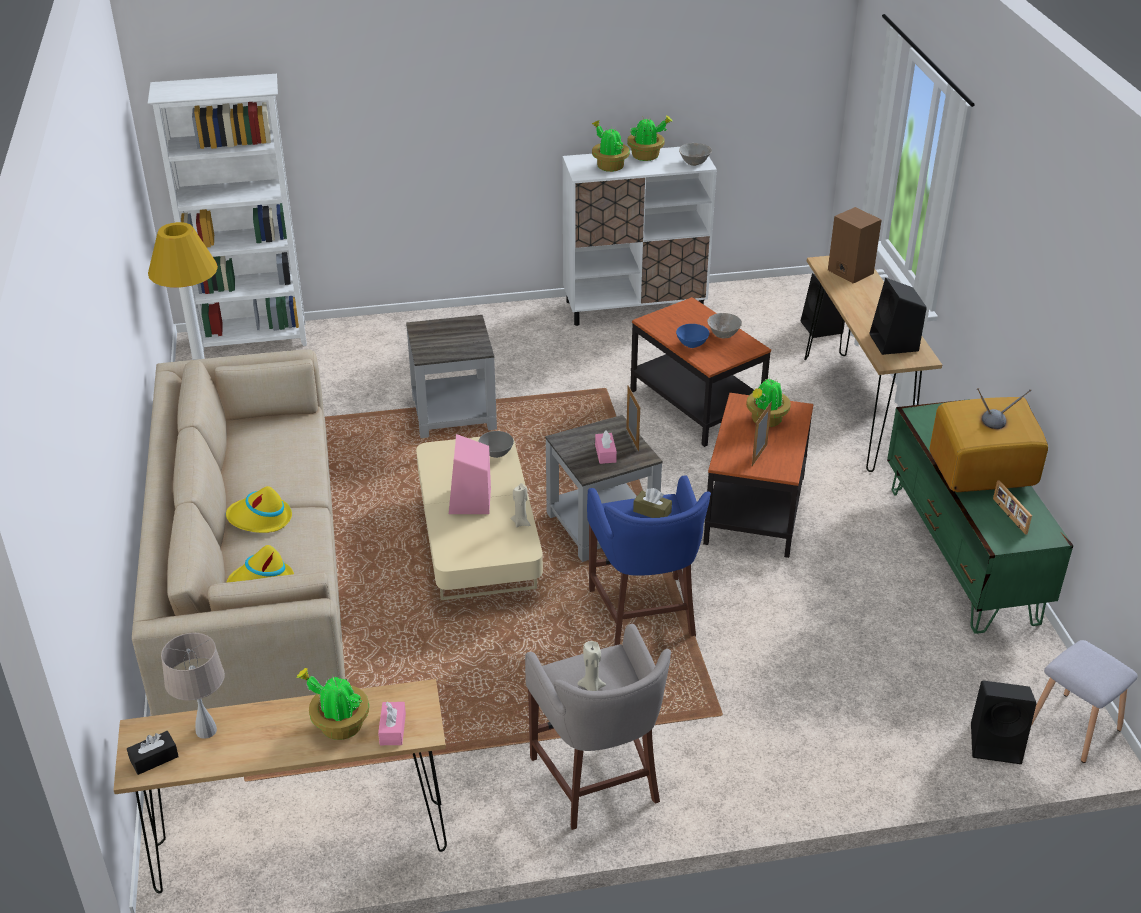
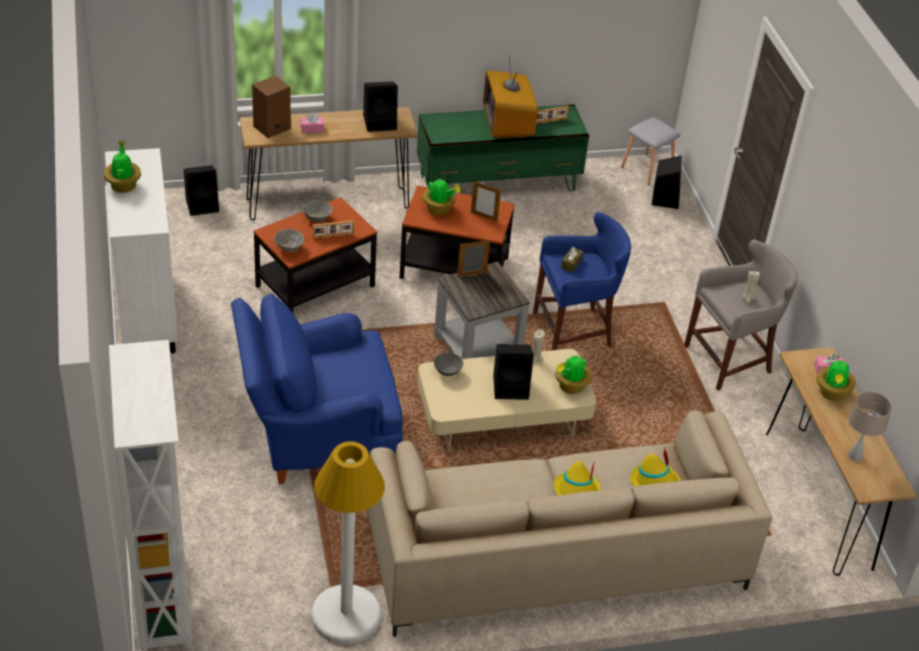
camera: 95 degrees left, 5 degrees up
black tissue box [127,731,179,775] -> none
grey side table [406,315,497,438] -> blue armchair [231,294,403,484]
pink speaker [449,434,491,514] -> black speaker [493,344,534,400]
potted plant [592,120,630,172] -> potted plant moved to [555,353,592,394]
pink tissue box [595,430,617,464] -> pink tissue box moved to [300,112,325,133]
blue bowl [676,324,709,348] -> picture frame [312,221,354,239]
grey bowl [679,143,712,166] -> grey bowl moved to [274,229,304,252]

